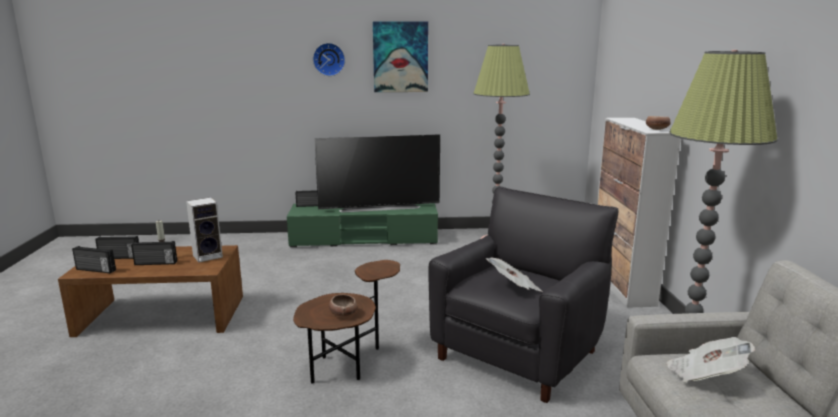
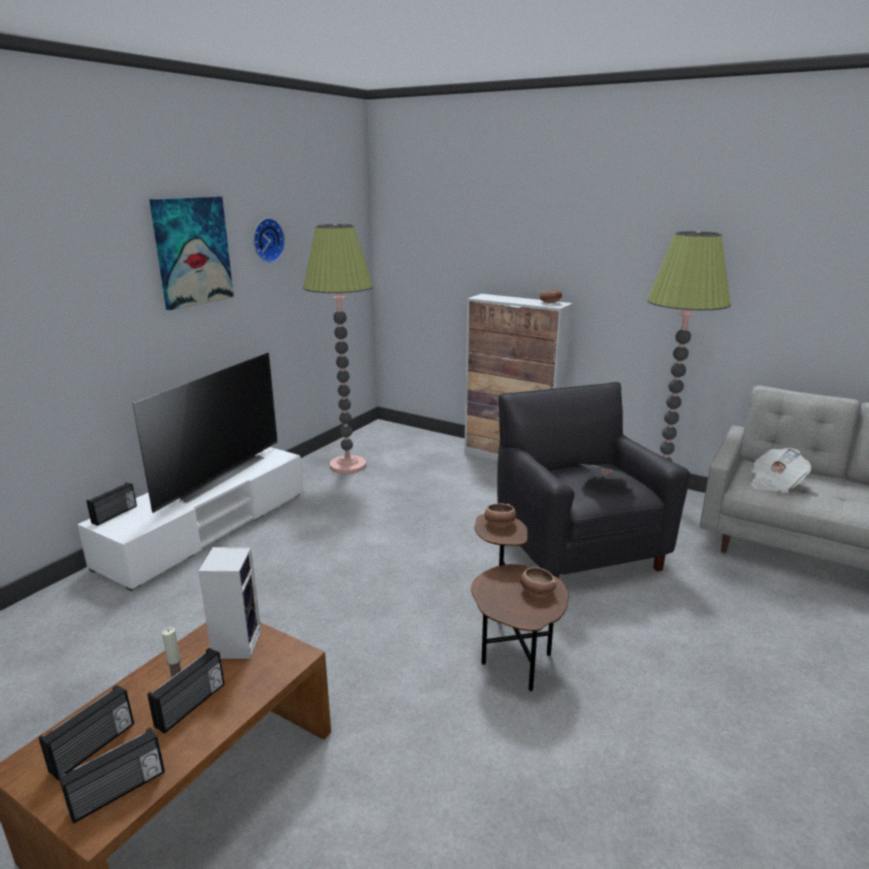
camera: 55 degrees left, 5 degrees up
green tv stand [287,203,438,247] -> white tv stand [77,447,303,591]
wall clock [313,43,345,76] -> wall clock moved to [253,218,285,263]
none -> bowl [485,503,516,526]

